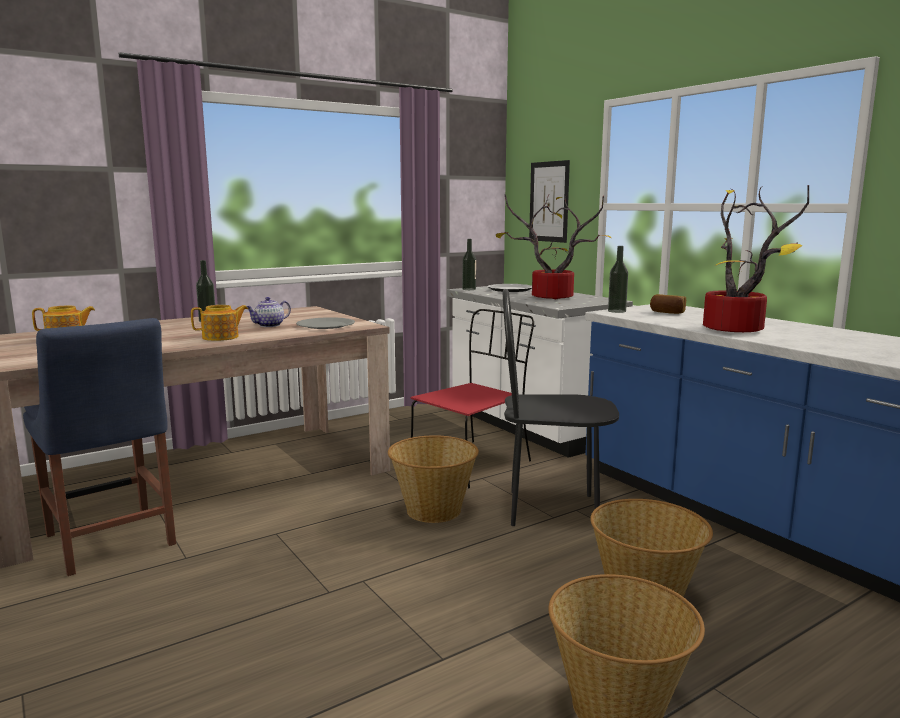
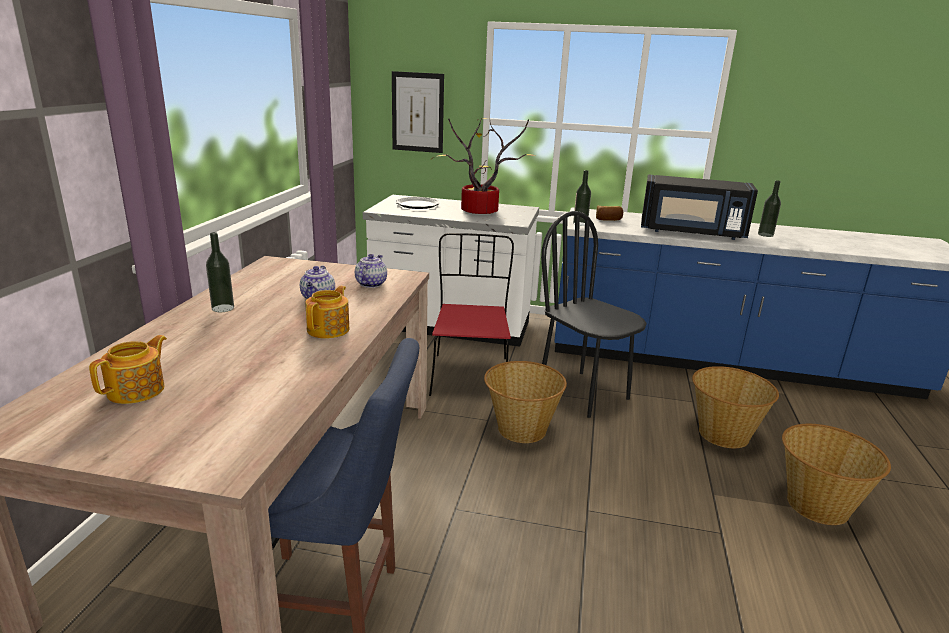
camera: 45 degrees left, 10 degrees up
grey plate [296,317,355,329] -> teapot [355,254,387,288]
bottle [462,239,476,290] -> bottle moved to [758,180,781,237]
black chair [503,289,619,526] -> black chair turned 90 degrees clockwise [541,211,647,418]
potted plant [703,185,809,332] -> black microwave [641,174,758,240]

